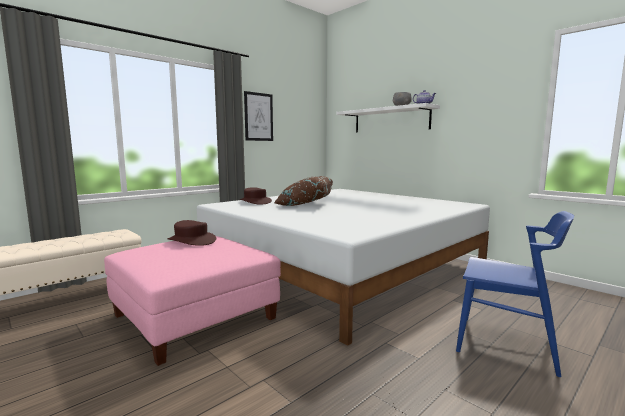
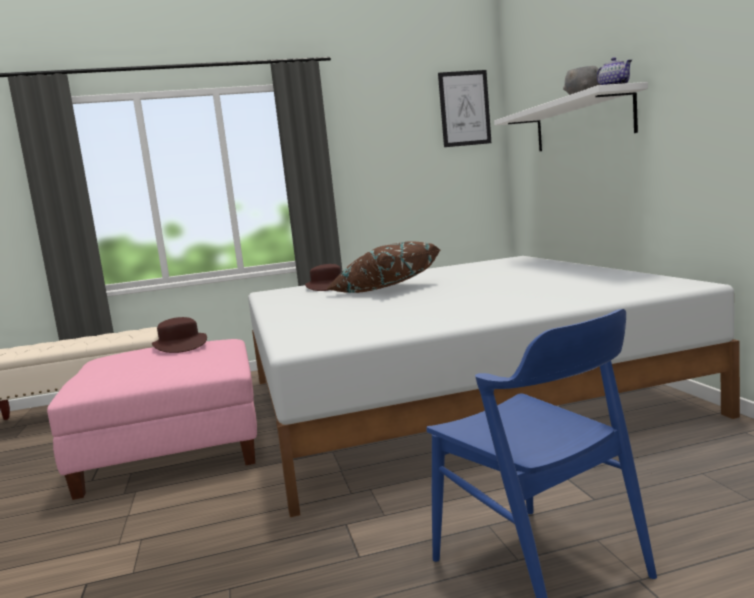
camera: 30 degrees right, 0 degrees up
picture [244,91,273,141] -> picture moved to [438,70,491,147]

